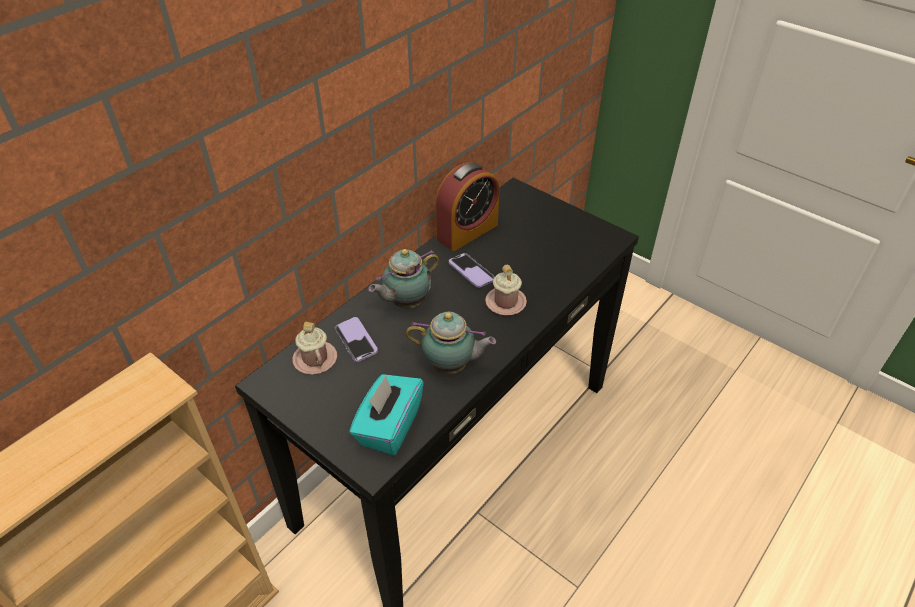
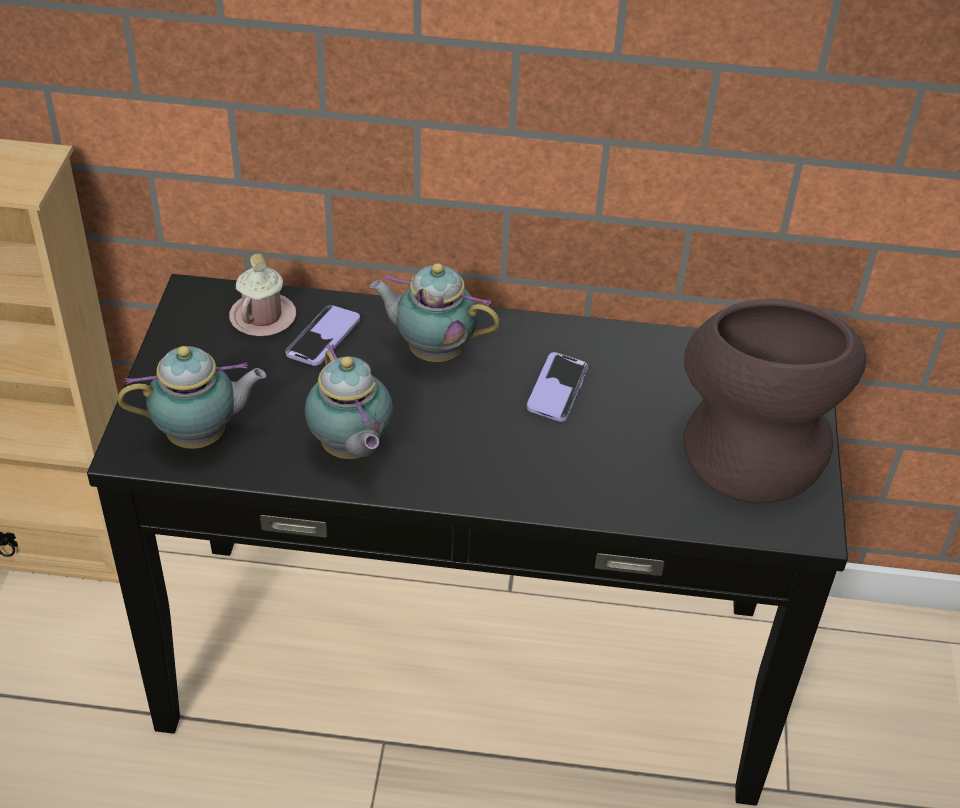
camera: 55 degrees right, 0 degrees up
turquoise tissue box [349,374,424,456] -> teapot [118,346,266,449]
alarm clock [435,162,499,251] -> none
pink mug [485,265,527,315] -> none
none -> brown vase [683,299,866,503]

